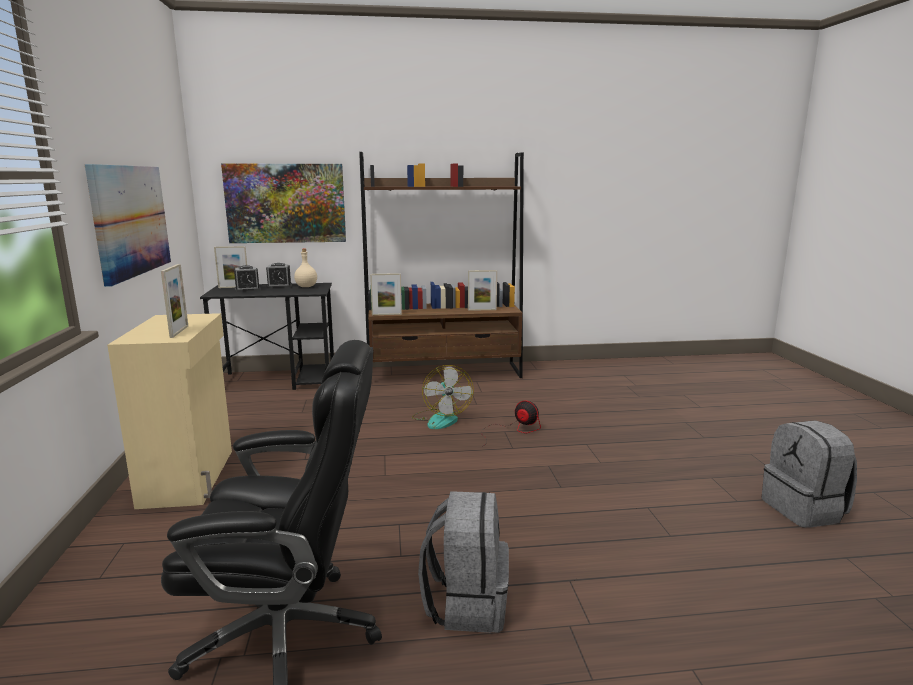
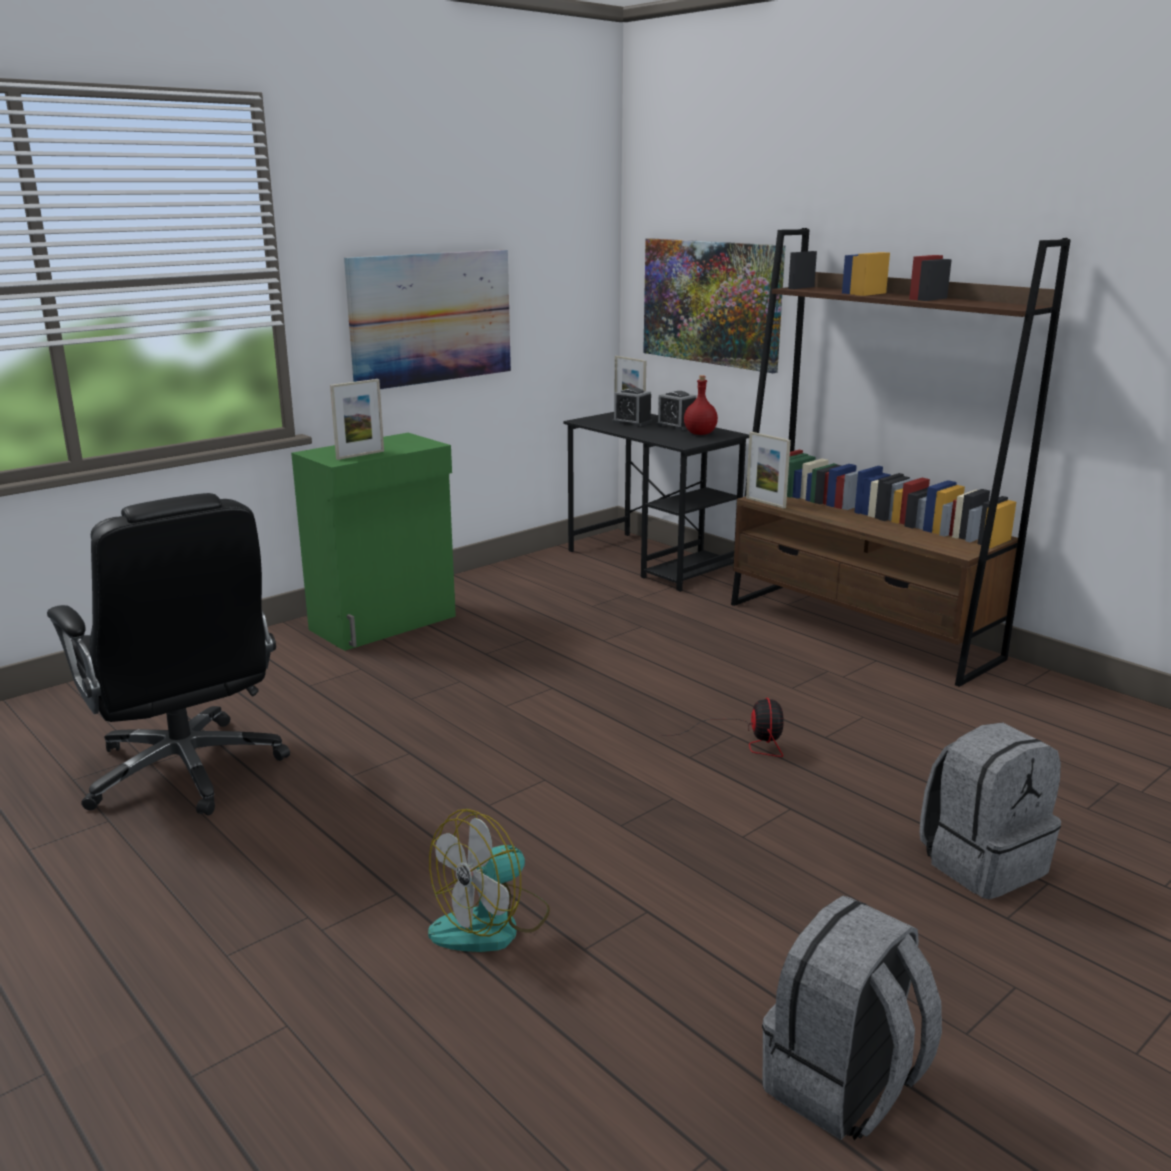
camera: 55 degrees right, 5 degrees up
beige cabinet [107,313,232,509] -> green cabinet [291,433,456,651]
beige bottle [294,249,317,287] -> red bottle [684,375,718,435]
fan [412,365,474,429] -> fan moved to [428,809,550,952]
grey backpack [418,491,509,633] -> grey backpack moved to [919,722,1061,899]
picture frame [468,270,497,311] -> none

